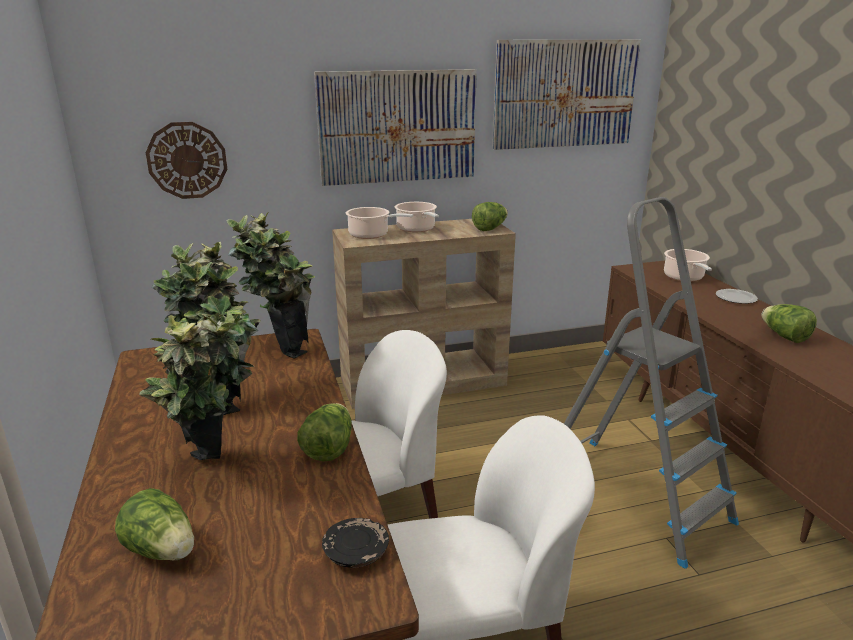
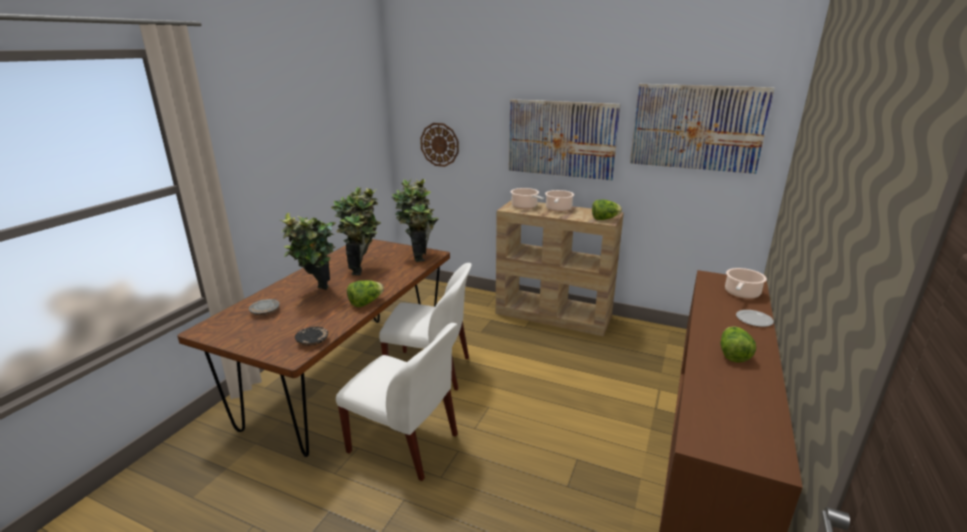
camera: 40 degrees right, 0 degrees up
lettuce [115,488,194,560] -> grey plate [249,299,280,315]
grey step ladder [564,197,739,569] -> none

